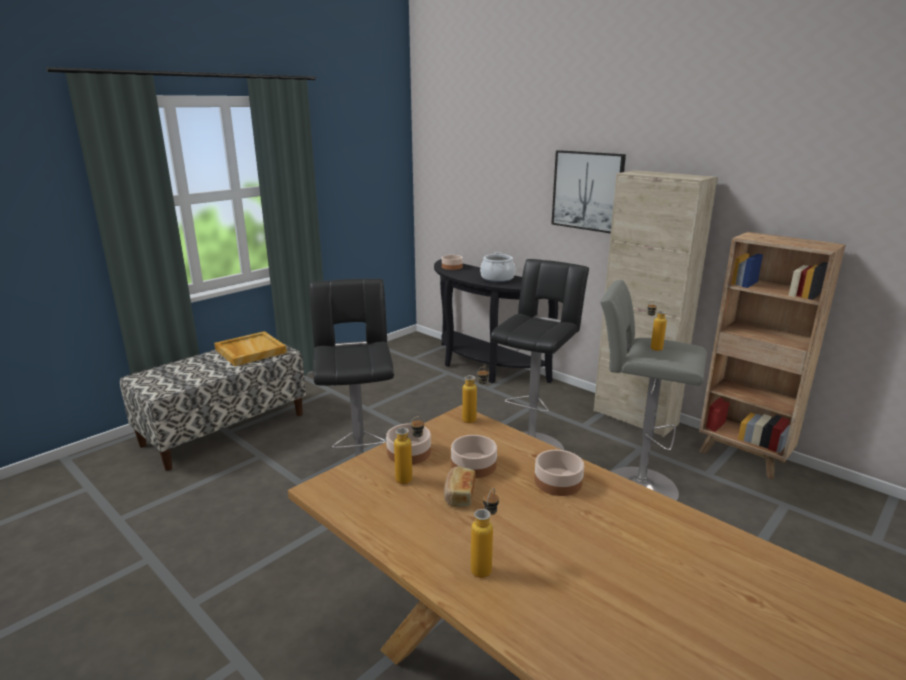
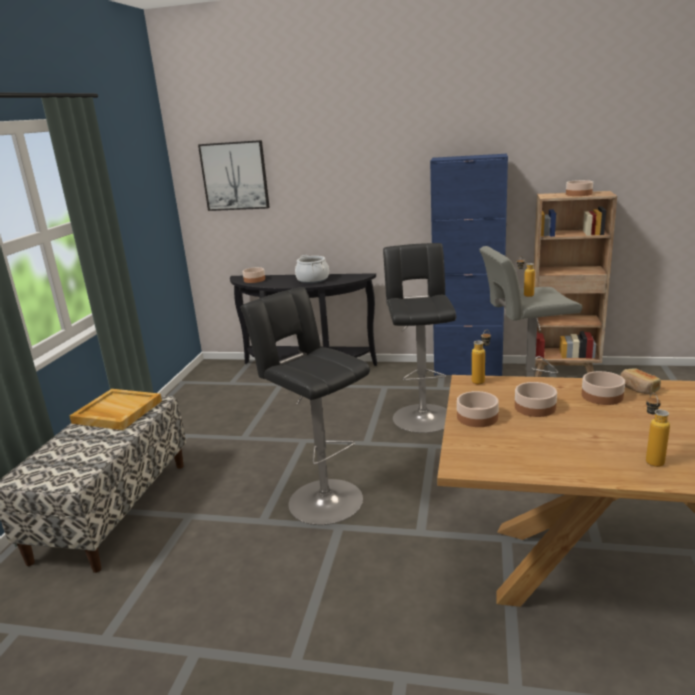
camera: 30 degrees left, 0 degrees up
bottle [394,416,425,484] -> none
bread [444,466,475,507] -> bread moved to [620,368,661,395]
picture [551,150,626,233] -> picture moved to [198,140,270,211]
beige cabinet [594,170,718,437] -> blue cabinet [430,154,508,376]
none -> bowl [566,180,593,196]

